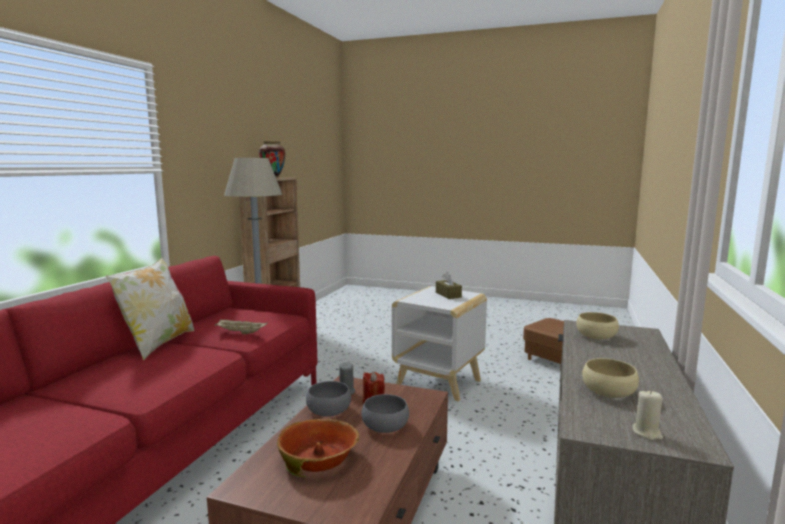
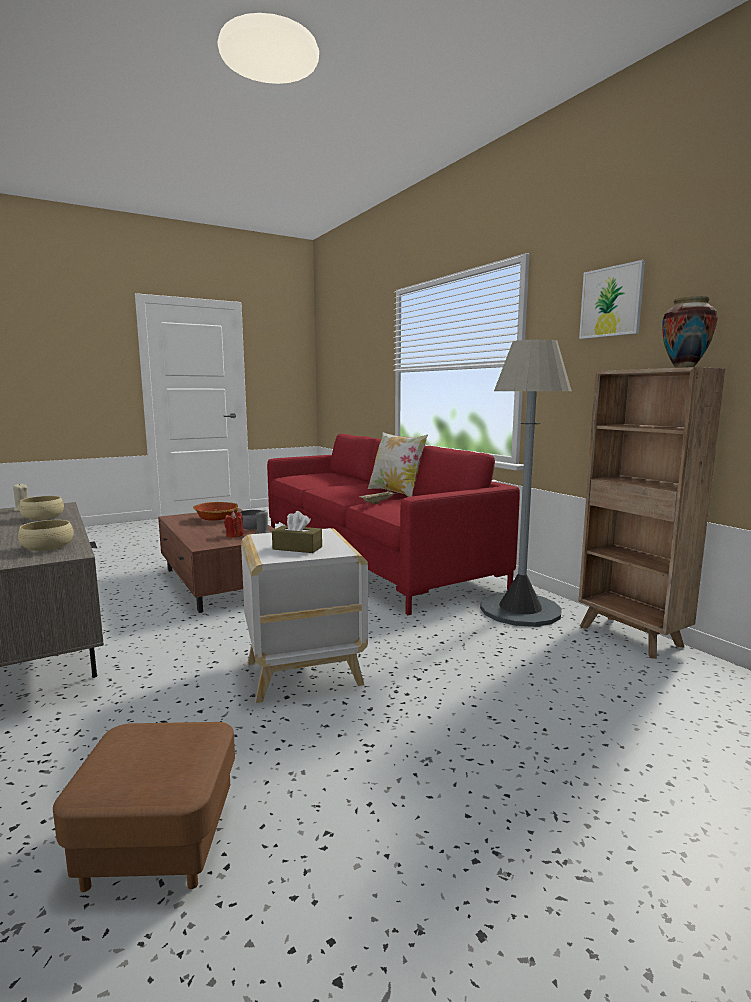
camera: 130 degrees right, 0 degrees up
grey bowl [361,394,409,433] -> none
none -> picture [579,260,645,339]

